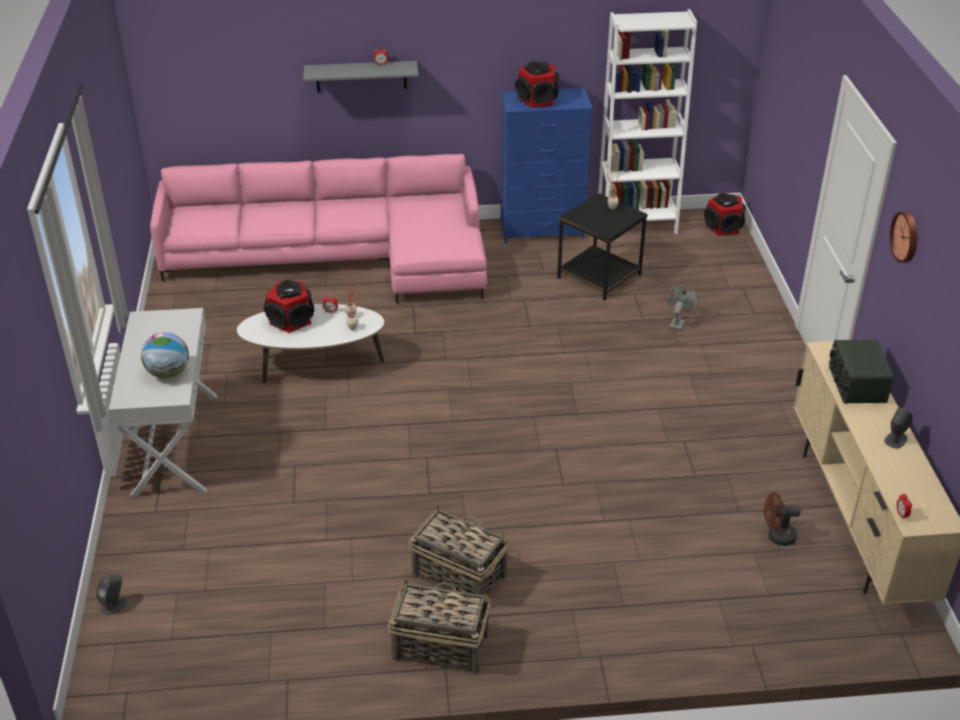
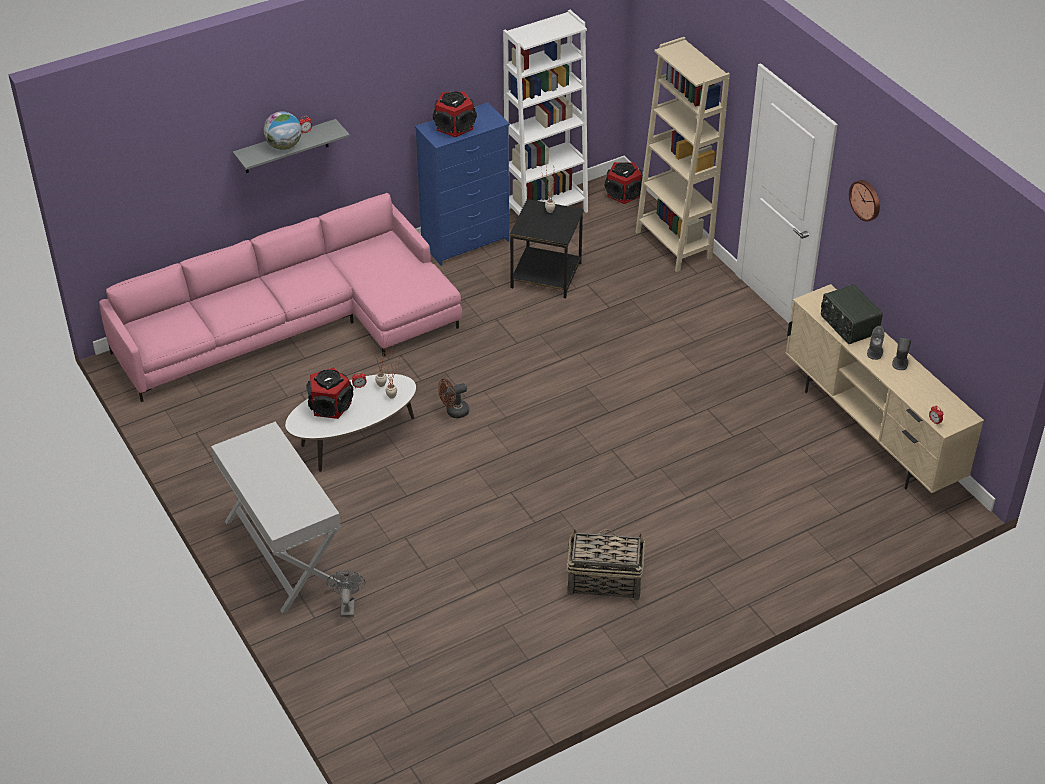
camera: 25 degrees left, 5 degrees up
grey speaker [96,574,127,615] -> grey speaker moved to [867,326,885,360]
globe [141,332,189,379] -> globe moved to [263,112,302,150]
basket [388,579,491,675] -> none
grey fan [665,285,699,331] -> grey fan moved to [327,570,365,617]
brown fan [764,492,801,546] -> brown fan moved to [438,379,469,418]
none -> beige bookcase [636,37,730,272]

